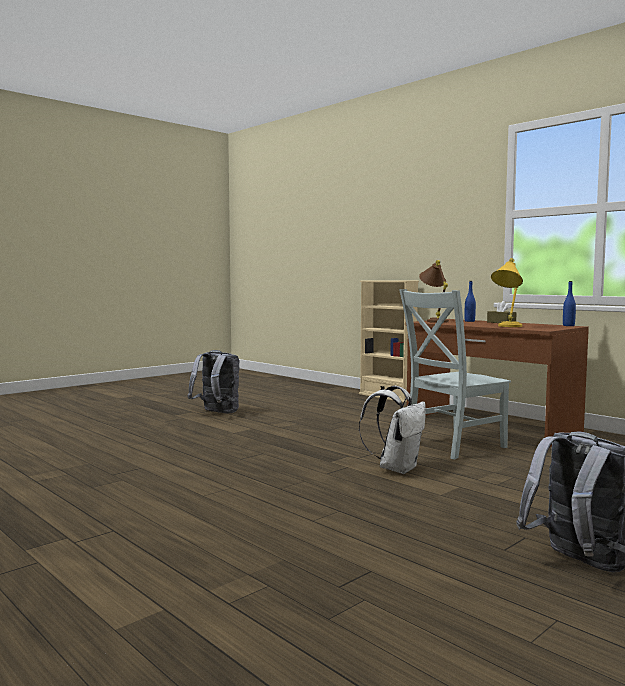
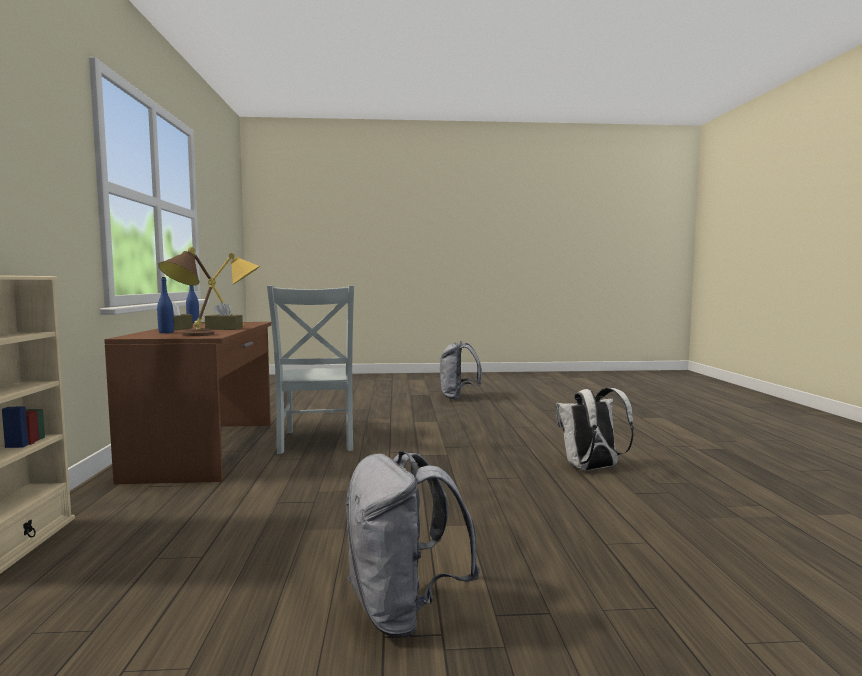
camera: 140 degrees left, 0 degrees up
white backpack [359,386,426,474] -> white backpack moved to [556,388,634,471]
grey chair [399,289,511,460] -> grey chair turned 75 degrees clockwise [267,286,354,454]
none -> brown tissue box [205,302,243,330]

